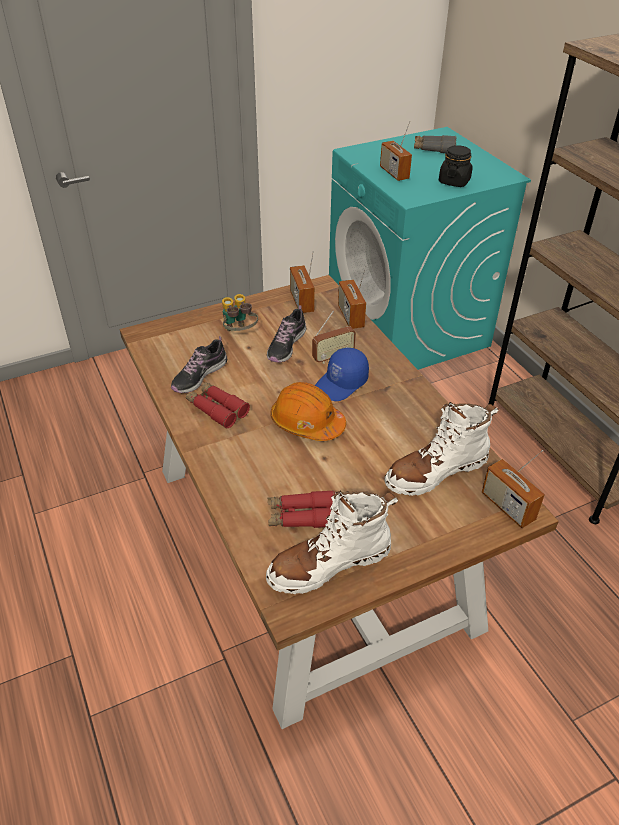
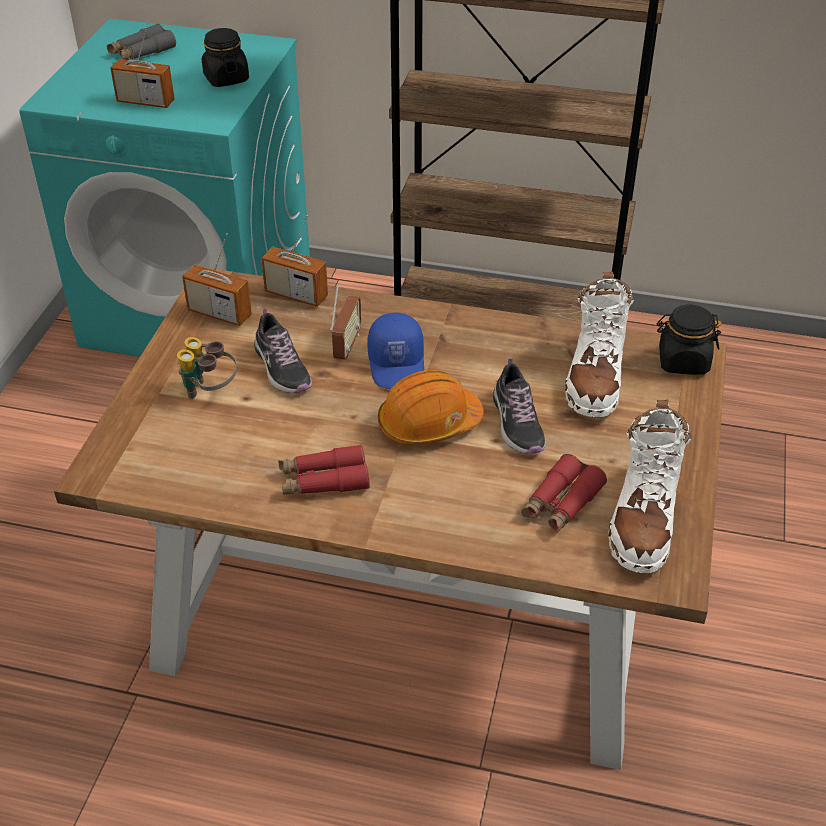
camera: 50 degrees left, 0 degrees up
shoe [171,336,227,393] -> shoe moved to [493,358,546,454]
radio [482,450,545,528] -> black jar [657,304,722,375]

